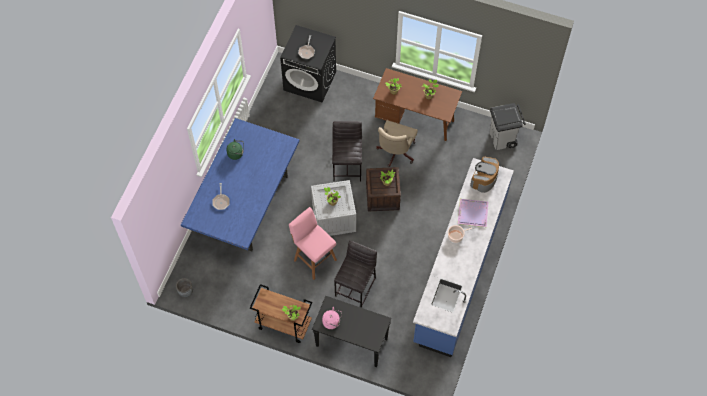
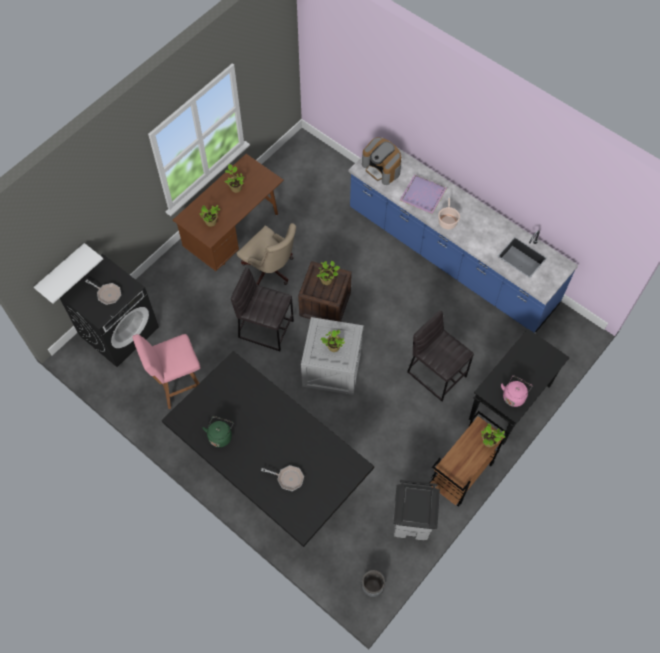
camera: 70 degrees left, 0 degrees up
blue dining table [181,118,300,251] -> black dining table [162,351,374,547]
pink stool [289,207,337,280] -> pink stool moved to [132,334,200,409]
grey trash can [490,103,526,150] -> grey trash can moved to [393,480,440,541]
none -> white shelf [34,243,103,304]

